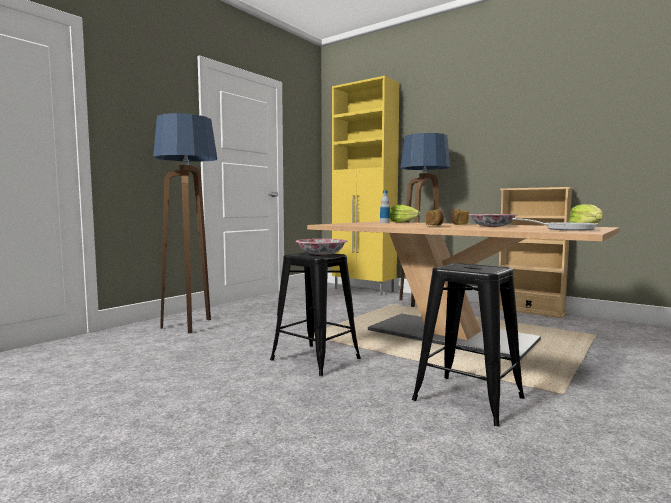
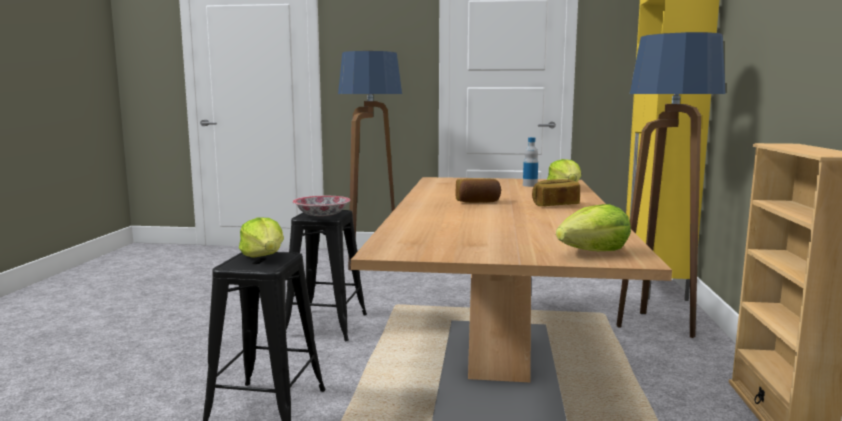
camera: 60 degrees right, 5 degrees up
bowl [469,214,518,227] -> none
frying pan [512,218,597,231] -> none
none -> lettuce [239,217,284,258]

